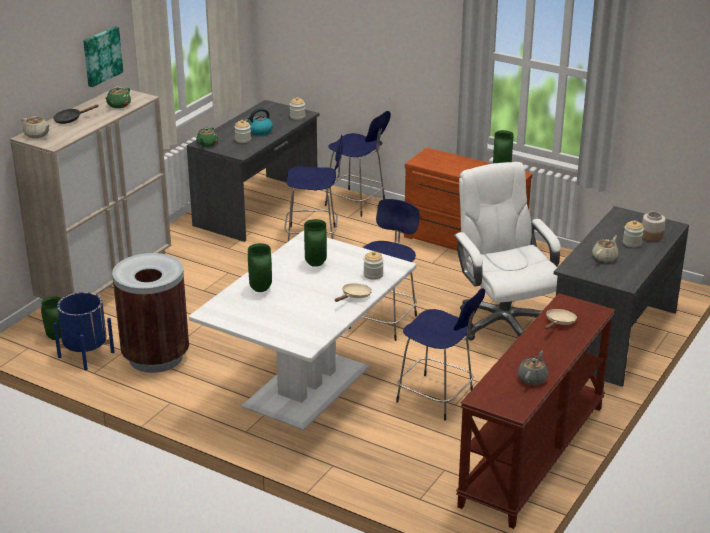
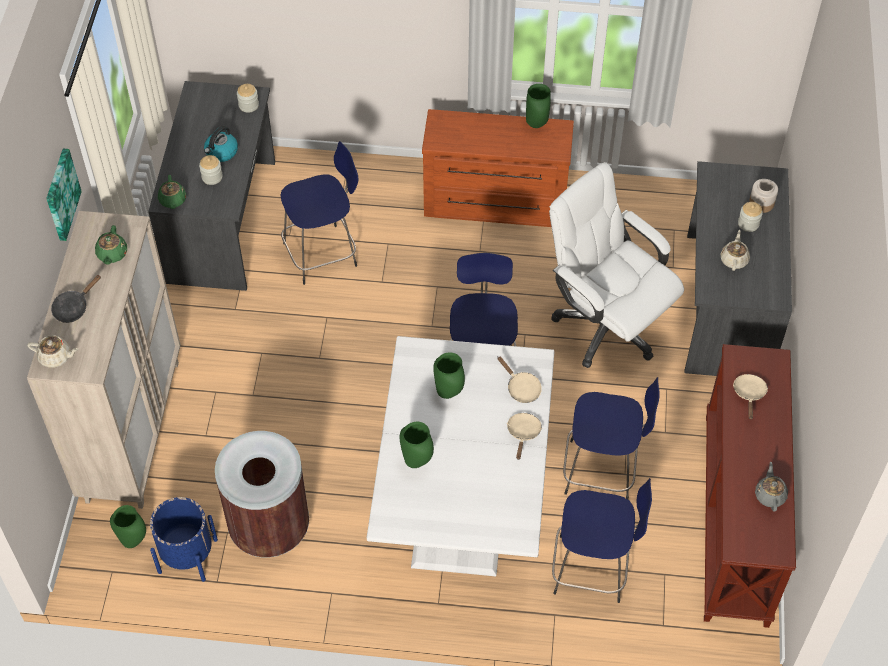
camera: 25 degrees left, 25 degrees up
blue stool [325,111,391,217] -> blue stool moved to [552,478,652,603]
jar [364,251,384,280] -> beige frying pan [497,357,542,403]

